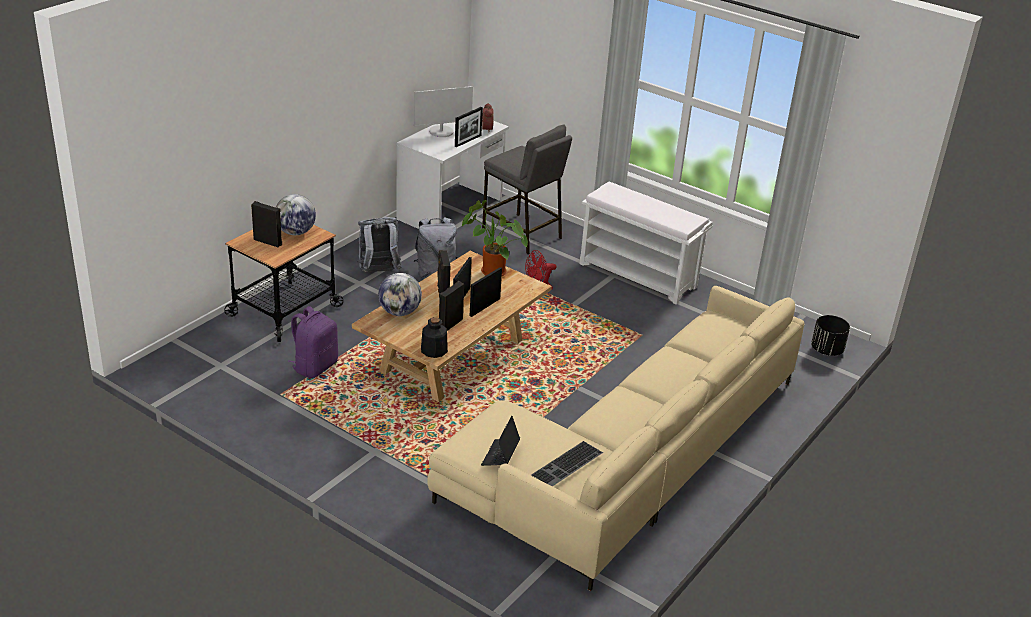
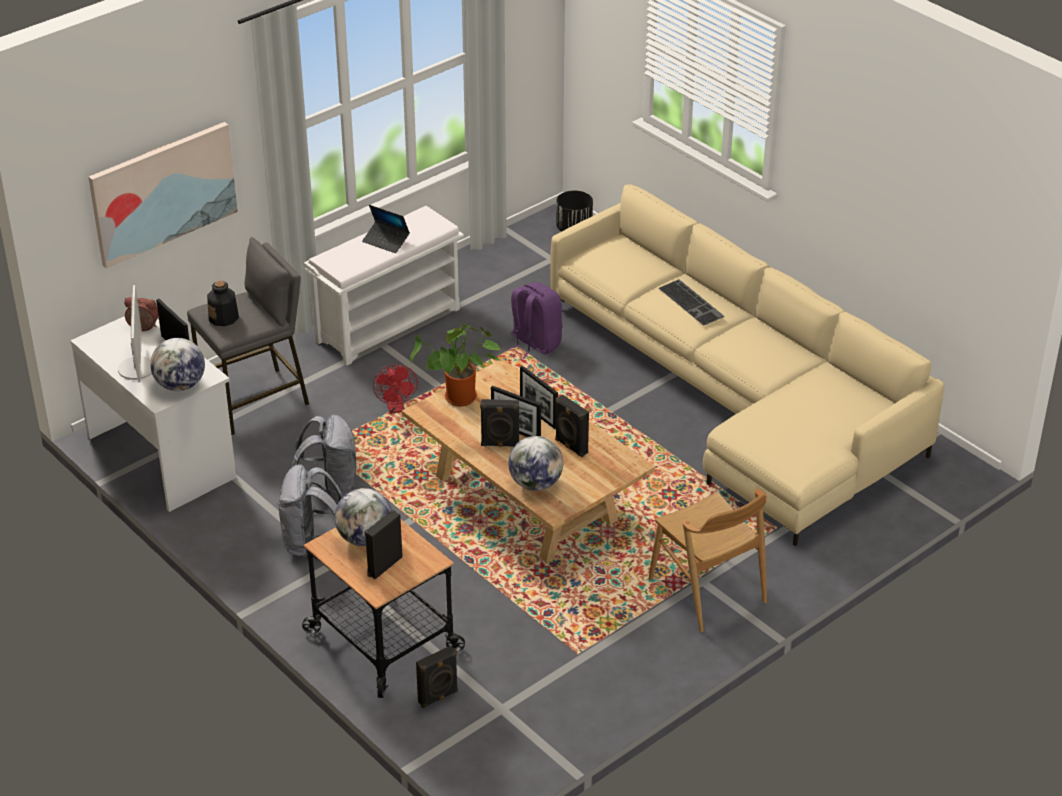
camera: 75 degrees left, 5 degrees up
purple backpack [288,306,338,378] -> purple backpack moved to [506,282,562,359]
bottle [421,317,448,358] -> bottle moved to [207,281,239,326]
laptop [481,416,520,466] -> laptop moved to [362,205,410,253]
keyboard [531,441,603,487] -> keyboard moved to [659,279,724,326]
none -> picture [88,122,238,269]
none -> globe [150,338,205,391]
none -> black speaker [416,646,458,708]
none -> brown chair [649,489,767,633]

